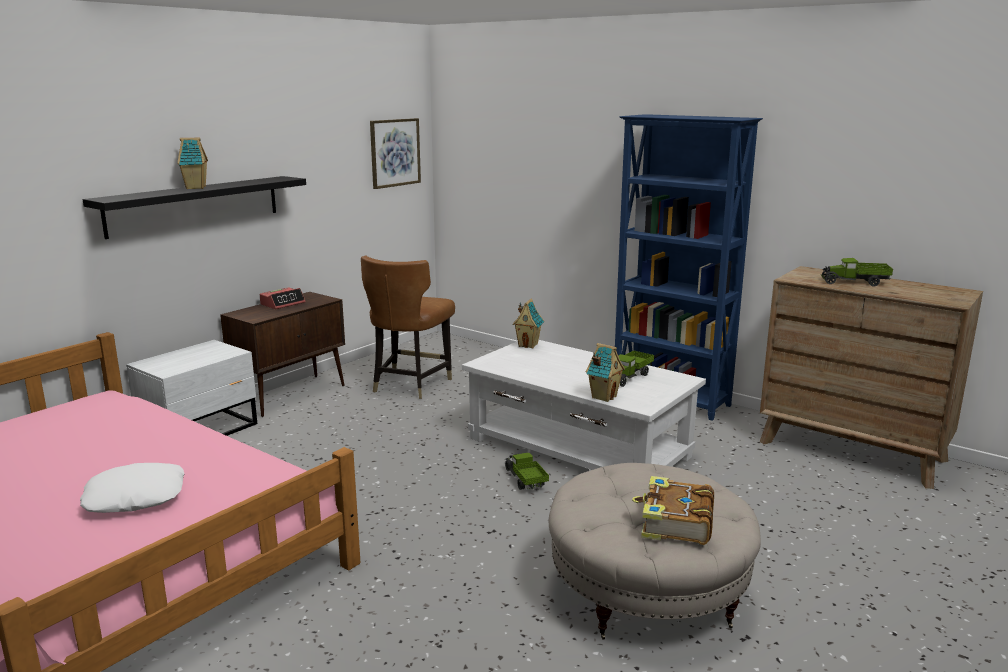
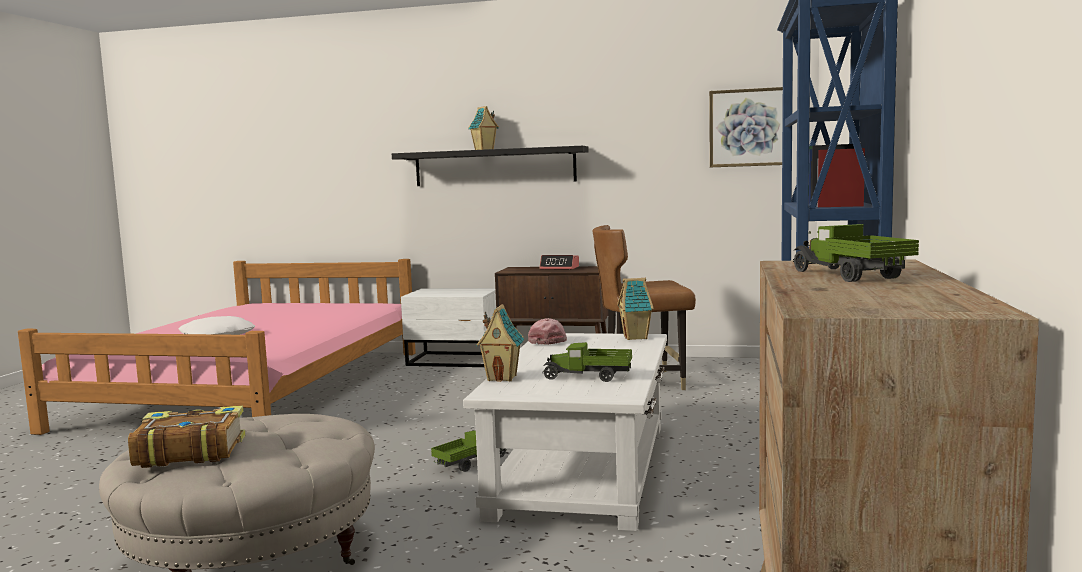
camera: 65 degrees right, 10 degrees down
none -> pink cap [528,318,567,345]

